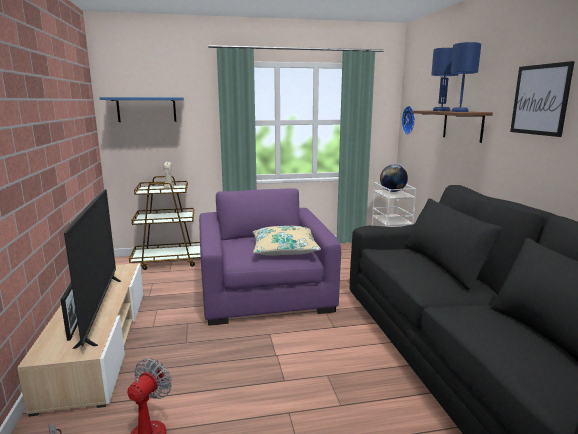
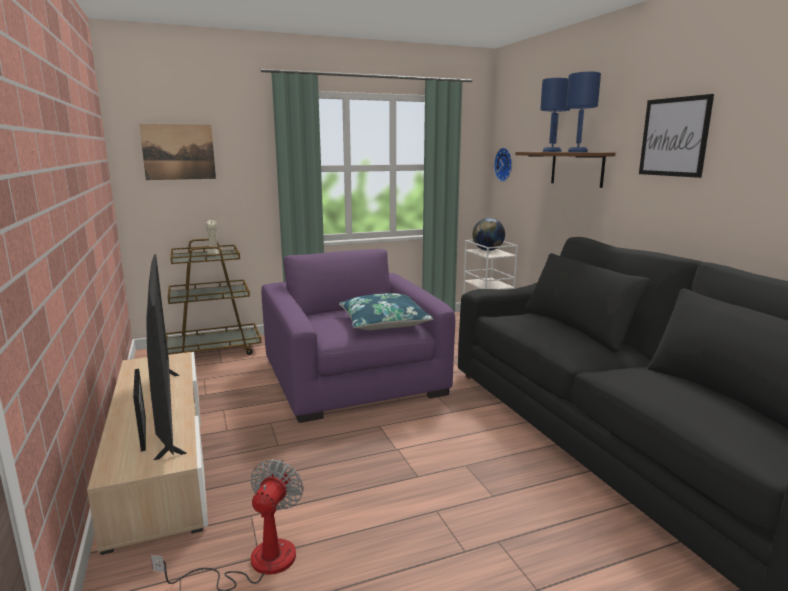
camera: 10 degrees left, 0 degrees up
blue shelf [99,97,184,122] -> picture [139,124,216,180]
beige pillow [253,226,321,256] -> blue pillow [339,293,434,330]

